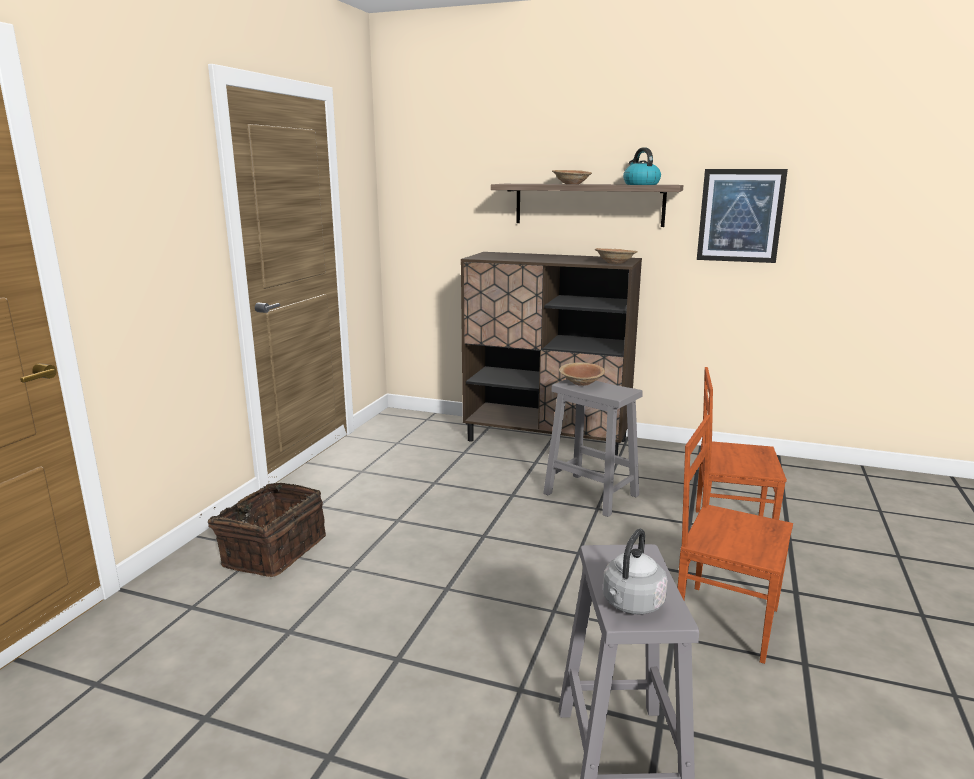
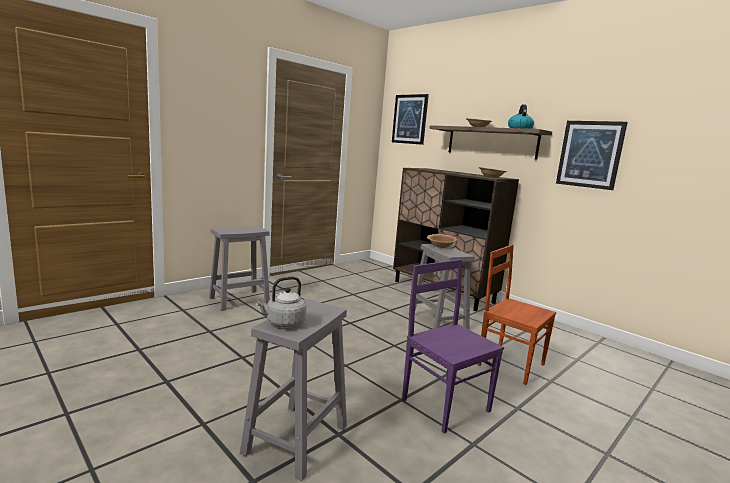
camera: 25 degrees right, 5 degrees down
basket [201,483,326,577] -> grey stool [209,226,270,311]
brown chair [678,415,793,664] -> purple chair [402,259,504,433]
none -> picture [392,94,429,145]

